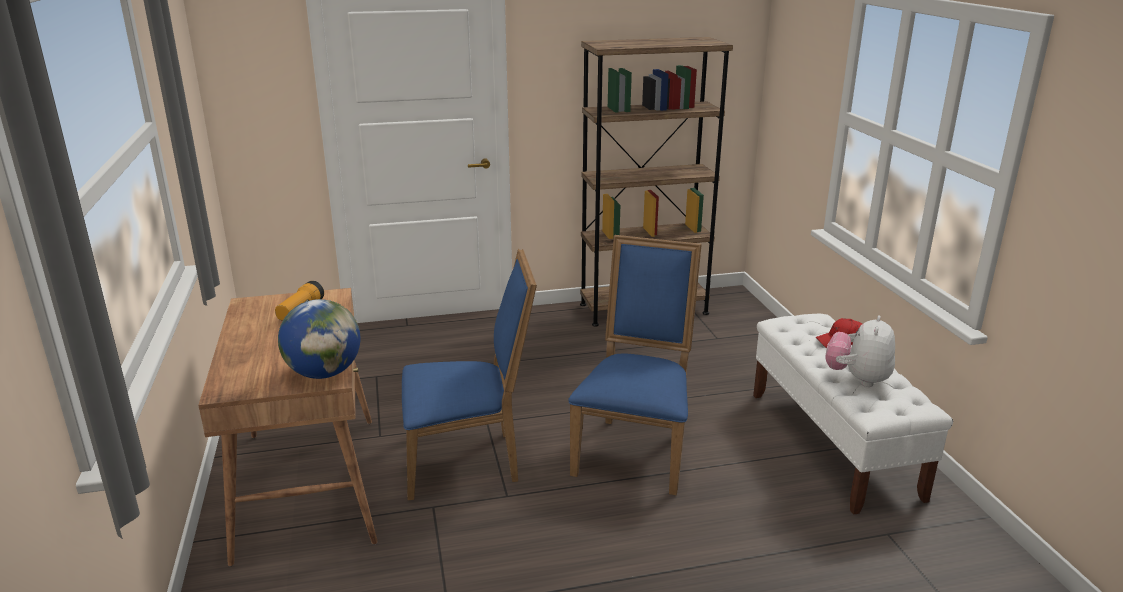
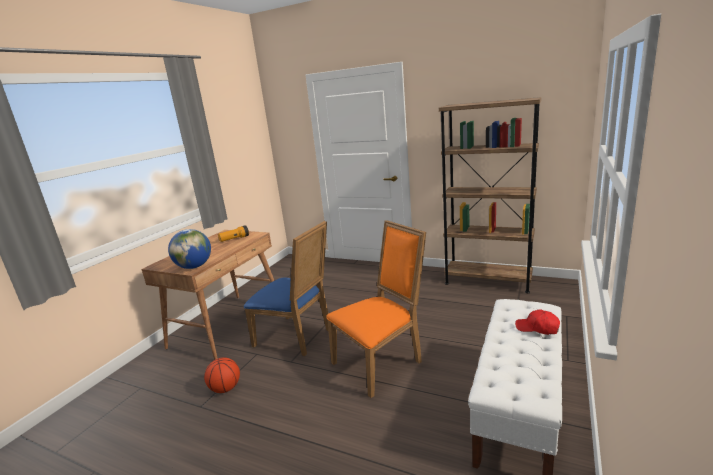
camera: 40 degrees right, 5 degrees down
blue chair [568,235,702,495] -> orange chair [326,220,426,398]
plush toy [825,315,895,387] -> none
none -> basketball [204,357,240,393]

